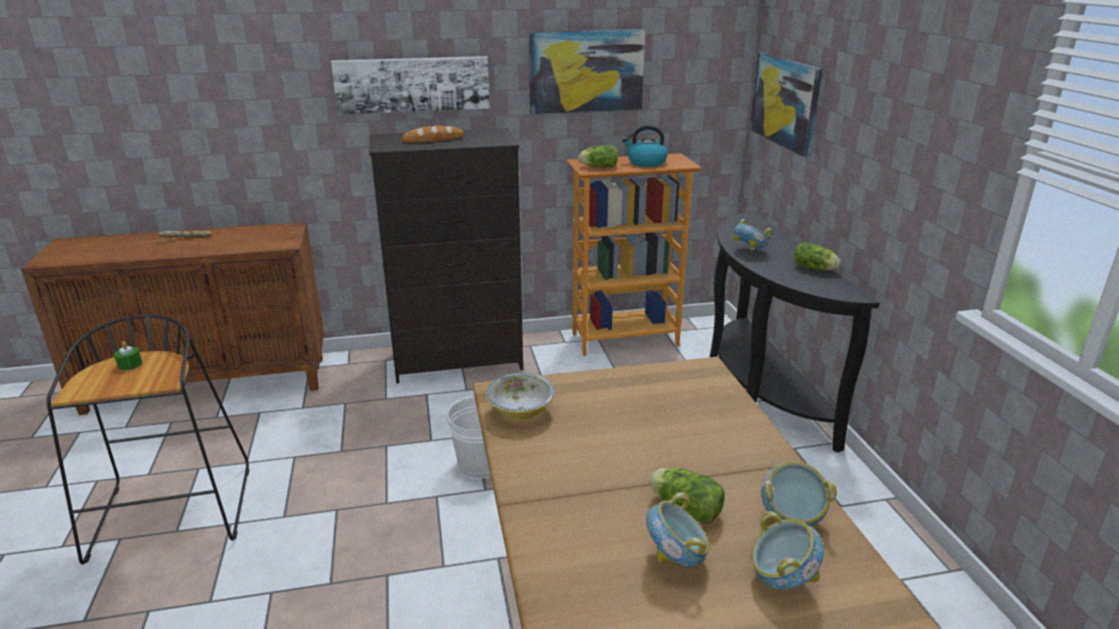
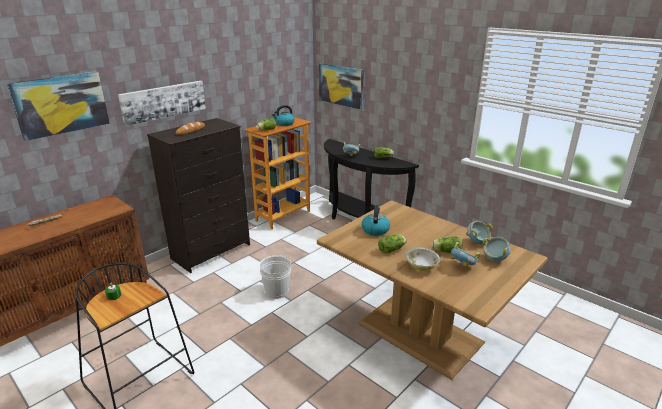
camera: 35 degrees left, 0 degrees up
bowl [486,373,555,419] -> bowl moved to [405,248,440,271]
picture [529,29,646,114] -> picture moved to [6,71,110,141]
none -> kettle [362,205,390,236]
none -> lettuce [378,234,407,254]

